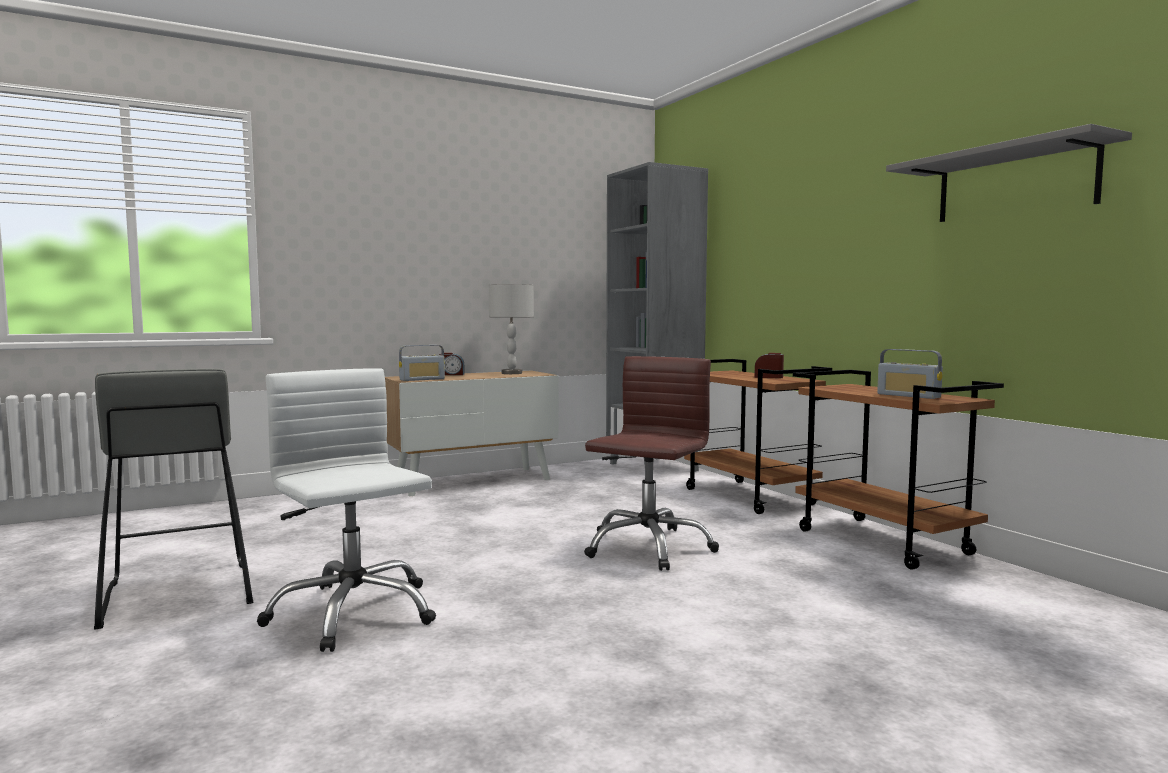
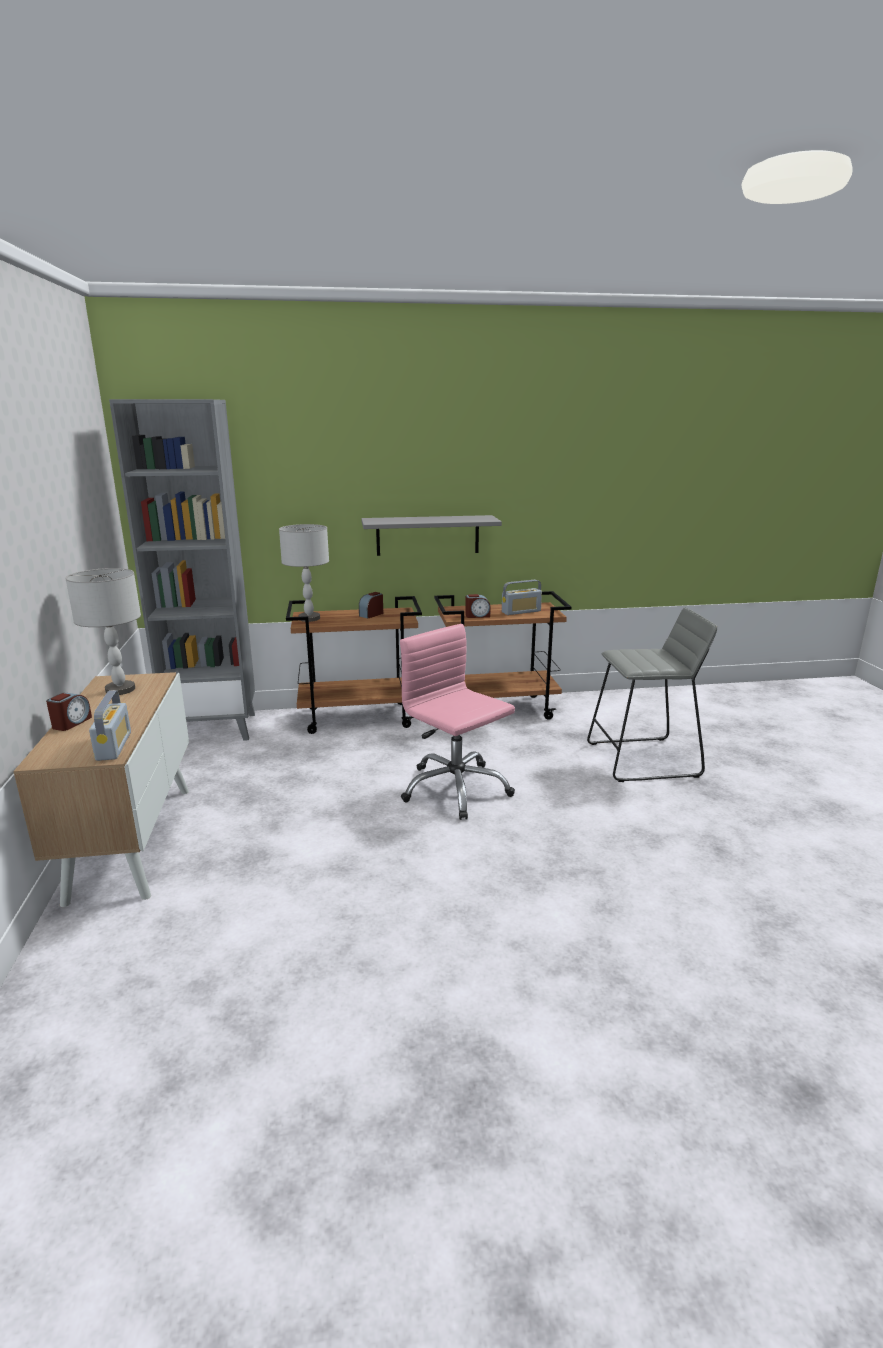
camera: 70 degrees left, 15 degrees up
grey stool [94,369,253,629] -> grey stool moved to [587,607,717,782]
white office chair [257,368,436,652] -> none
brown office chair [584,356,719,571] -> pink office chair [400,624,515,820]
grey shelf [886,124,1132,222] -> grey shelf moved to [361,515,502,556]
none -> grey table lamp [279,524,329,622]
none -> alarm clock [465,594,491,618]

